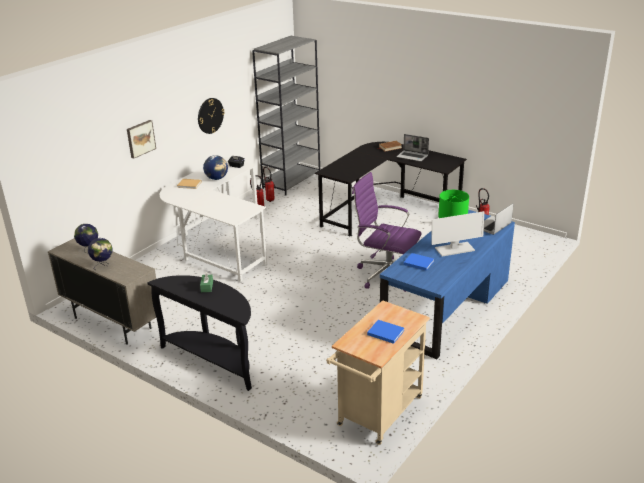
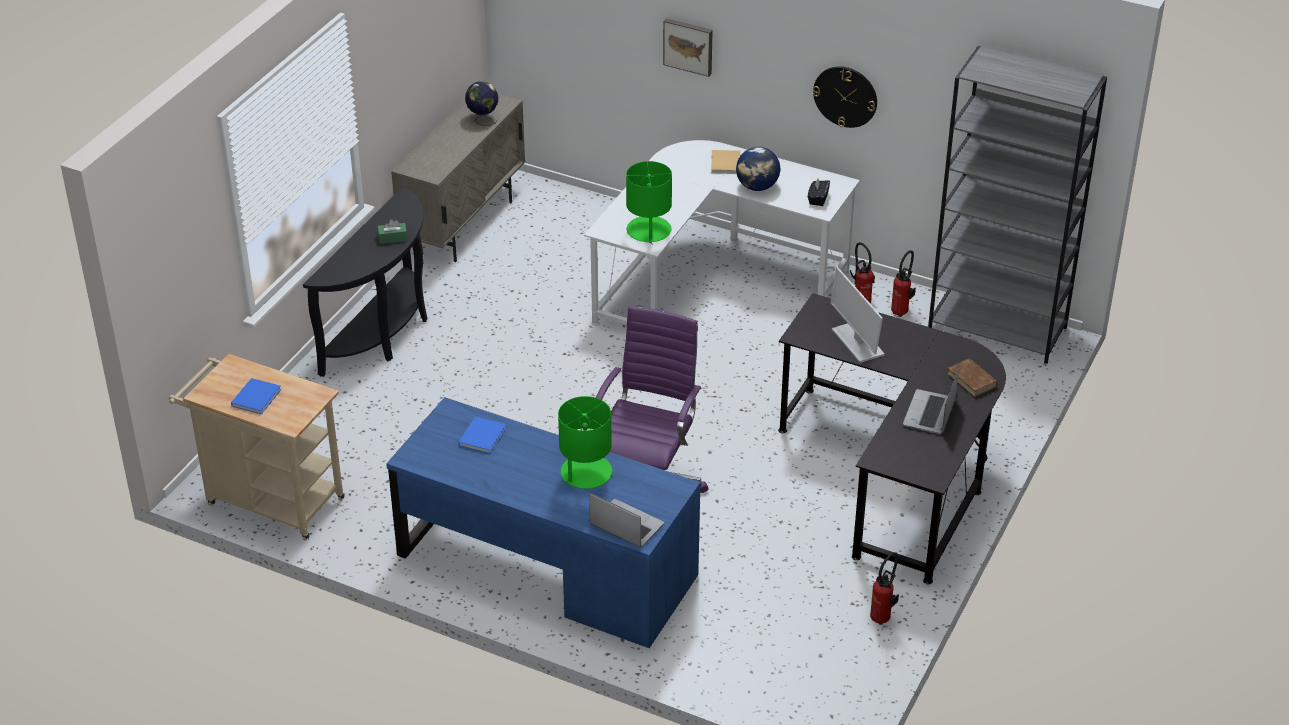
camera: 80 degrees right, 10 degrees up
globe [88,238,113,270] -> none
monitor [431,211,484,256] -> monitor moved to [831,267,885,363]
none -> green table lamp [626,161,672,244]

